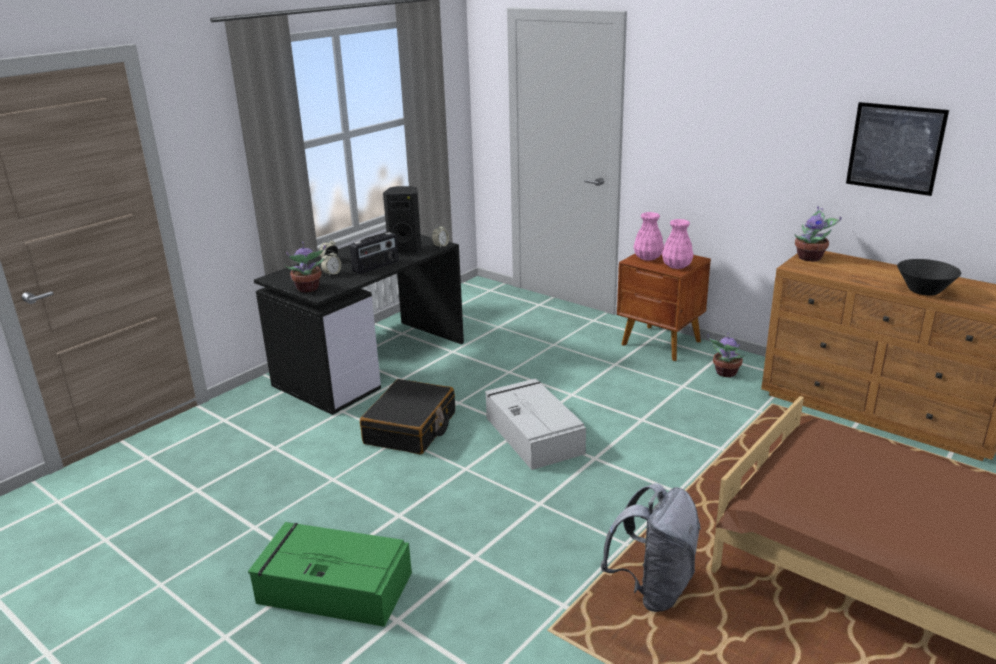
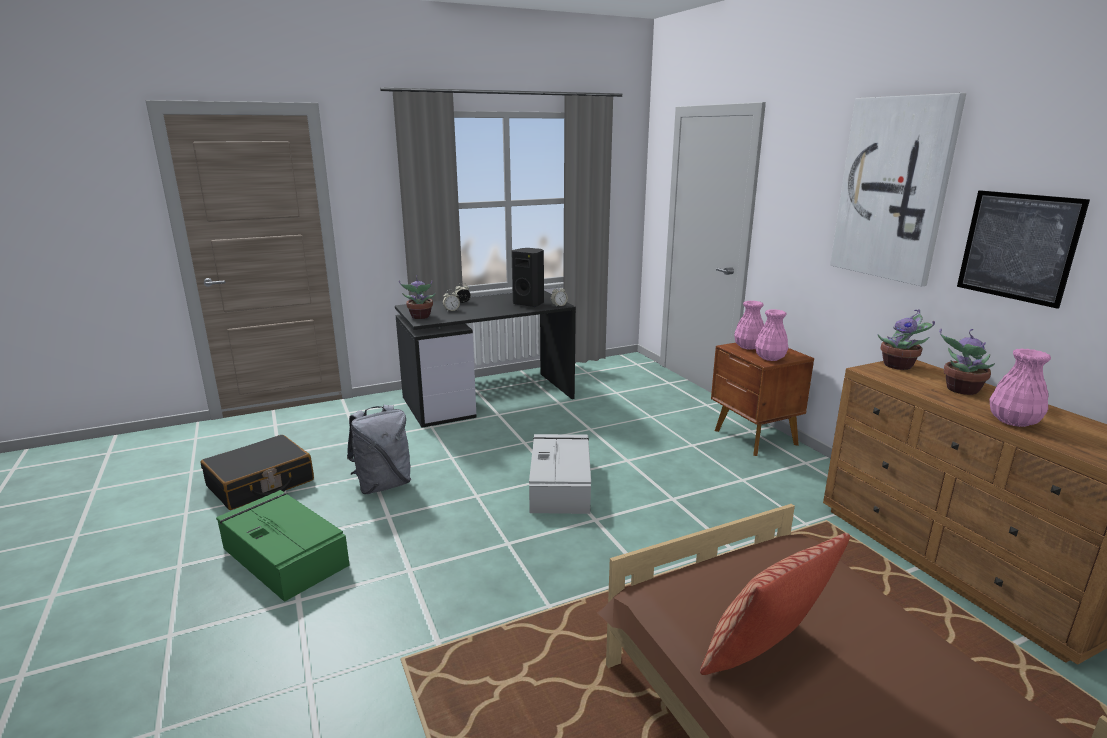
camera: 25 degrees right, 5 degrees down
radio [350,232,399,274] -> none
black suitcase [360,379,455,455] -> black suitcase moved to [201,435,314,510]
grey backpack [600,483,701,612] -> grey backpack moved to [347,405,411,494]
potted plant [707,333,745,377] -> potted plant moved to [939,328,995,395]
black bowl [897,259,961,296] -> pink vase [989,348,1051,427]
none -> pillow [700,533,850,675]
none -> picture [830,93,966,286]

